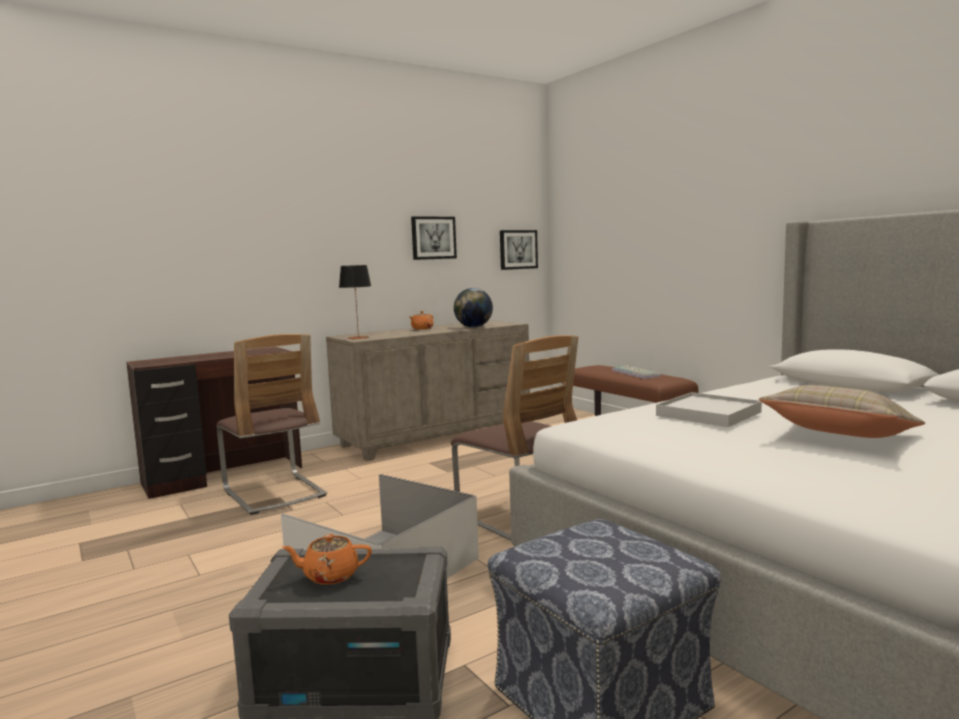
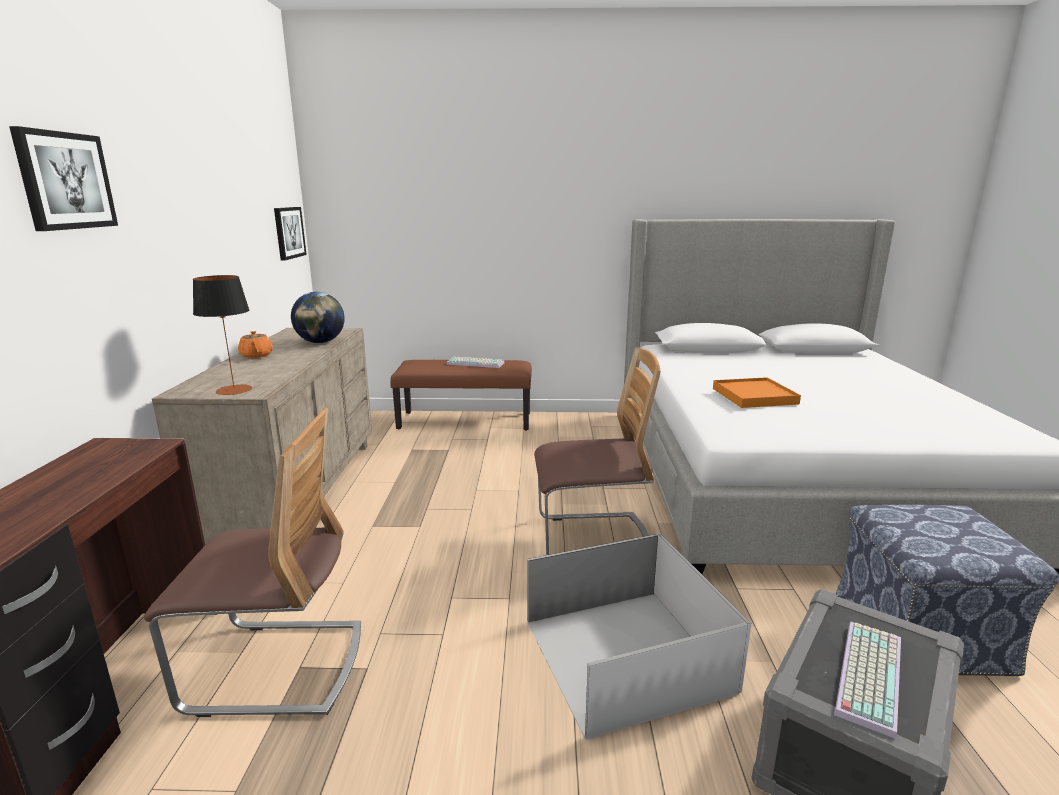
camera: 55 degrees left, 10 degrees up
orange teapot [282,534,372,585] -> keyboard [834,622,901,739]
picture [411,216,457,260] -> picture moved to [9,126,118,231]
white tray [656,392,762,427] -> orange tray [713,377,801,408]
beige pillow [759,385,925,438] -> none

